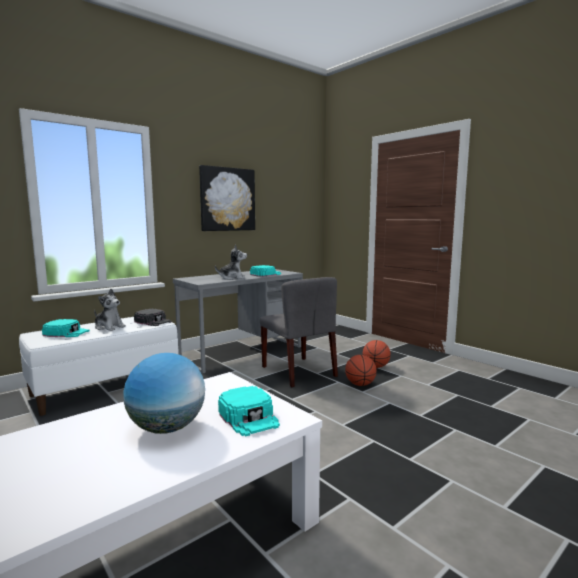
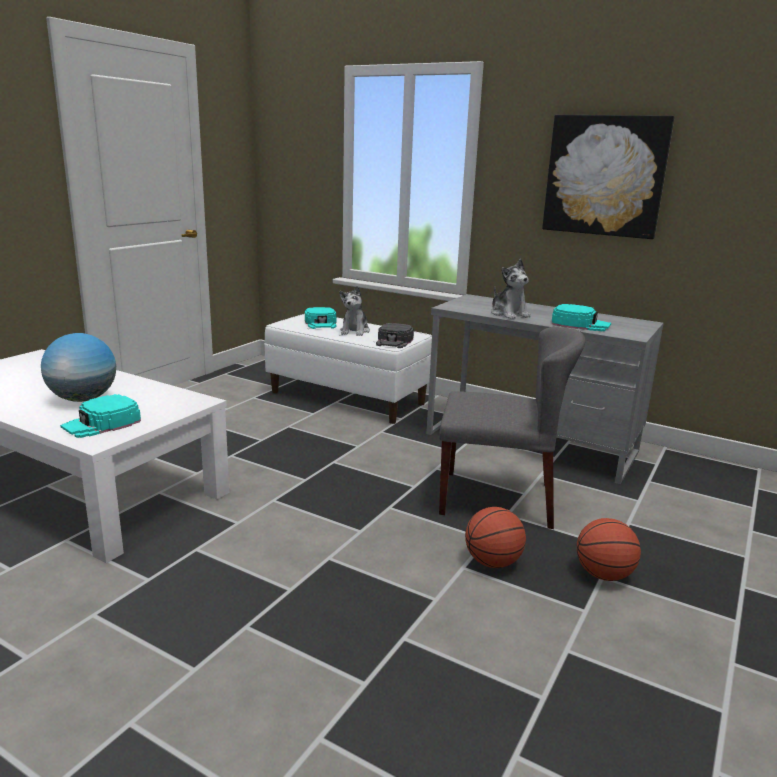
camera: 70 degrees right, 10 degrees up
grey chair [260,277,338,387] -> grey chair turned 120 degrees counterclockwise [439,327,585,529]

